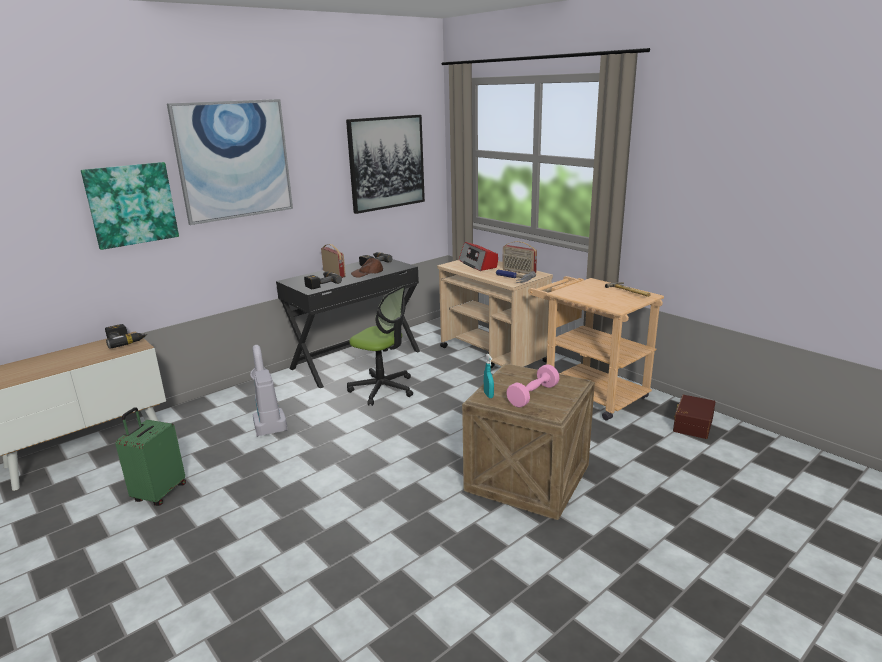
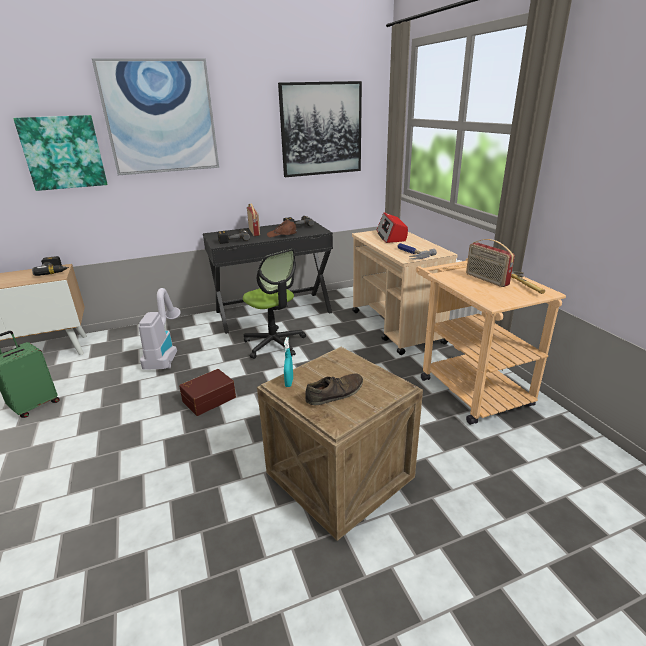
camera: 20 degrees right, 5 degrees up
radio [502,241,537,274] -> radio moved to [466,239,515,287]
pink dumbbell [506,364,559,408] -> brown shoe [305,373,363,405]
brown storage box [673,395,716,439] -> brown storage box moved to [179,369,236,416]

